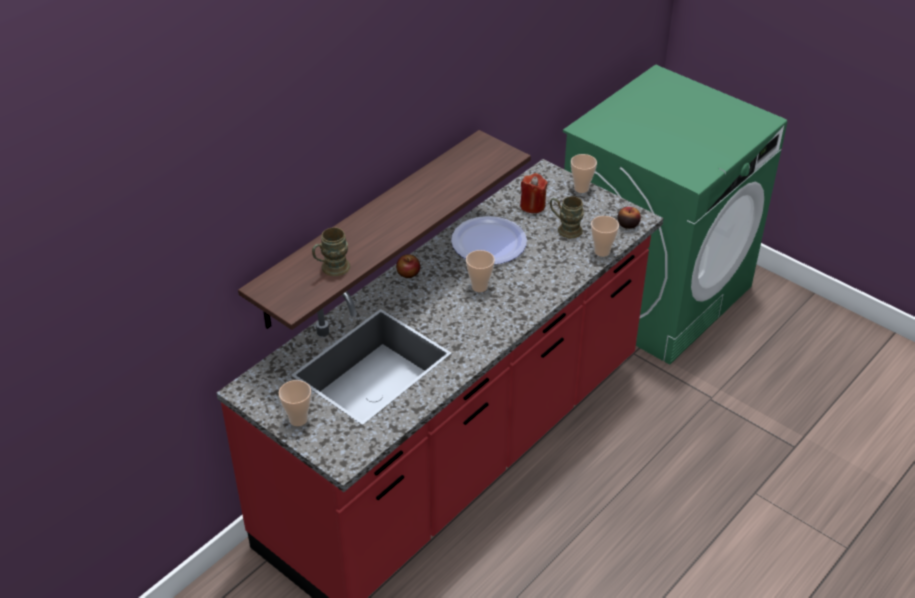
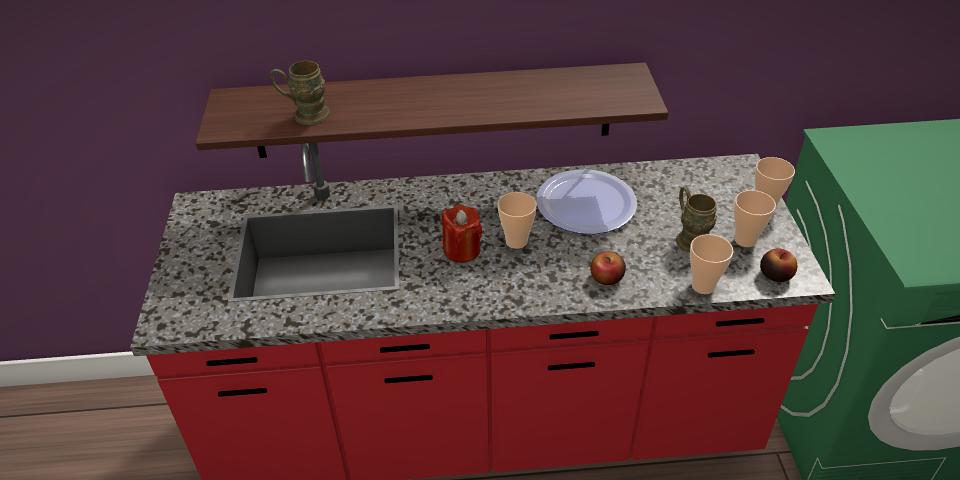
camera: 45 degrees right, 0 degrees up
cup [279,380,311,426] -> cup moved to [734,190,776,247]
apple [396,254,421,278] -> apple moved to [590,251,626,285]
red candle [520,173,547,213] -> red candle moved to [442,204,482,263]

